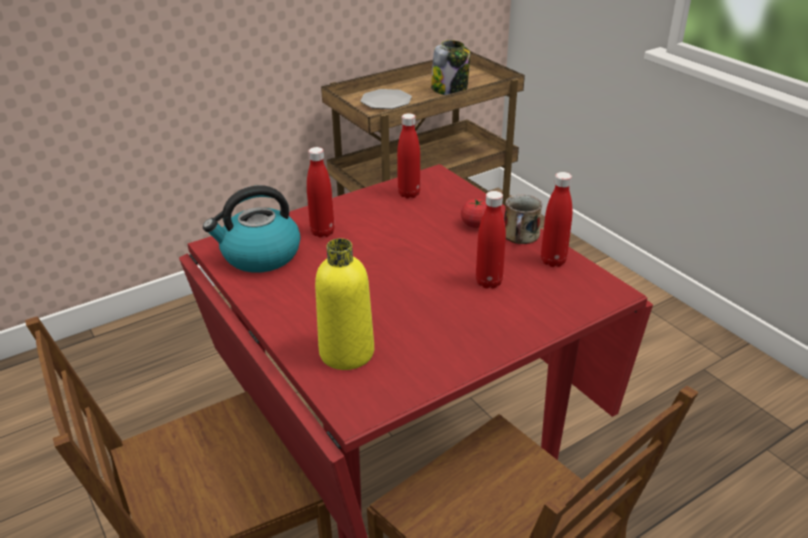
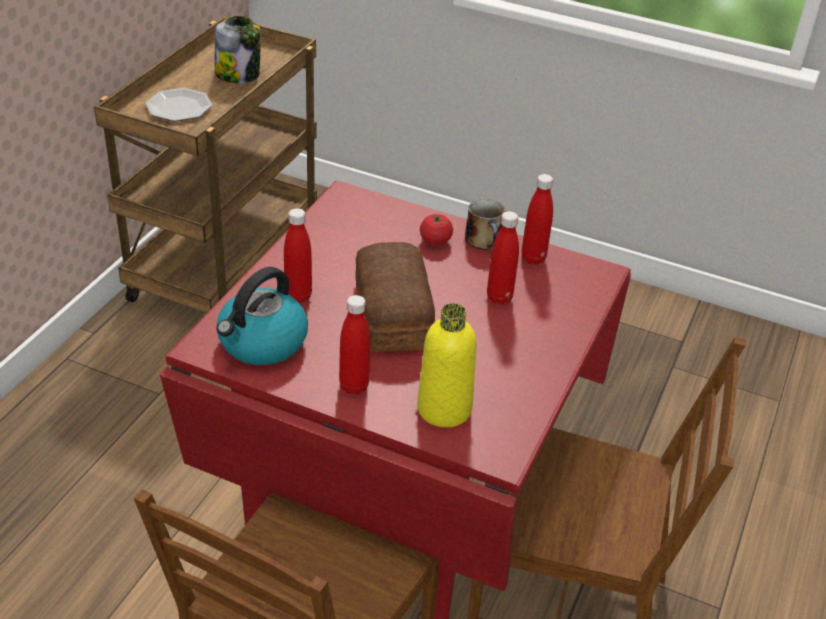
camera: 35 degrees left, 5 degrees up
red bottle [397,113,420,198] -> red bottle moved to [339,295,370,394]
none -> bread [355,242,435,352]

